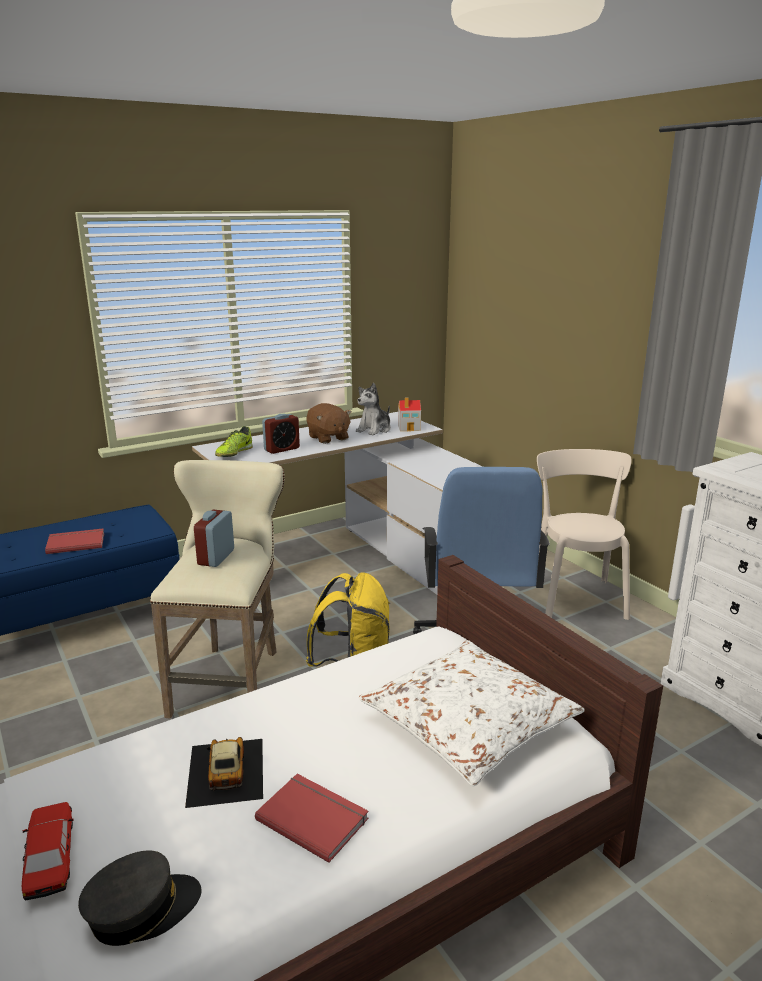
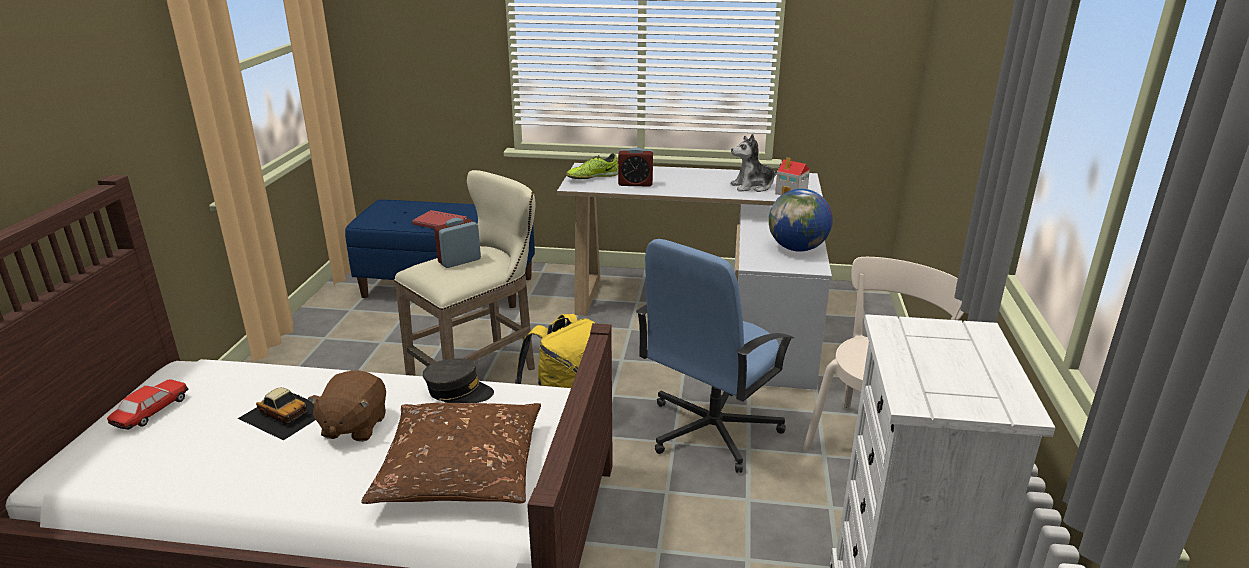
camera: 40 degrees right, 5 degrees up
grey cap [78,850,202,946] -> grey cap moved to [423,358,494,403]
toy car [185,737,263,808] -> toy car turned 90 degrees clockwise [238,387,316,440]
red book [255,774,369,863] -> none
brown plush toy [307,403,352,444] -> brown plush toy moved to [308,370,386,442]
white pillow [358,640,585,786] -> brown pillow [361,403,541,504]
none -> globe [769,189,833,252]

